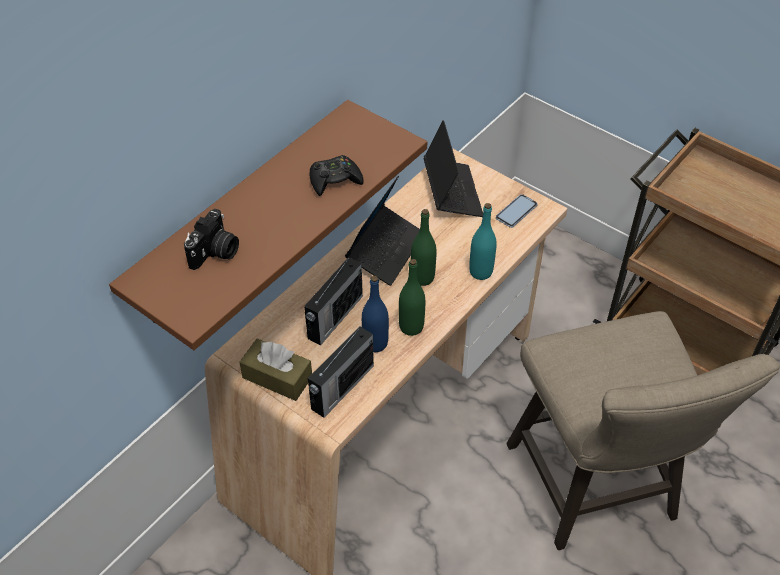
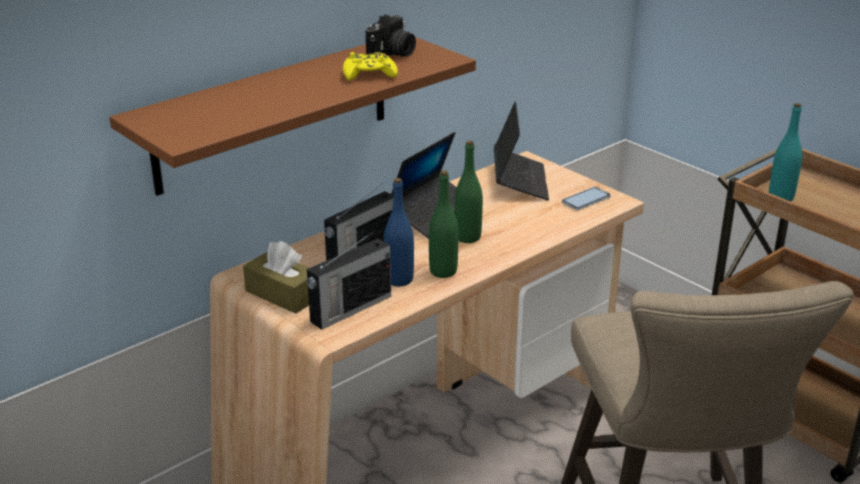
camera: 10 degrees right, 20 degrees down
camera [184,209,239,270] -> camera moved to [366,15,416,57]
black game controller [309,155,364,196] -> yellow game controller [343,52,398,81]
turquoise bottle [469,203,497,280] -> turquoise bottle moved to [769,103,802,201]

